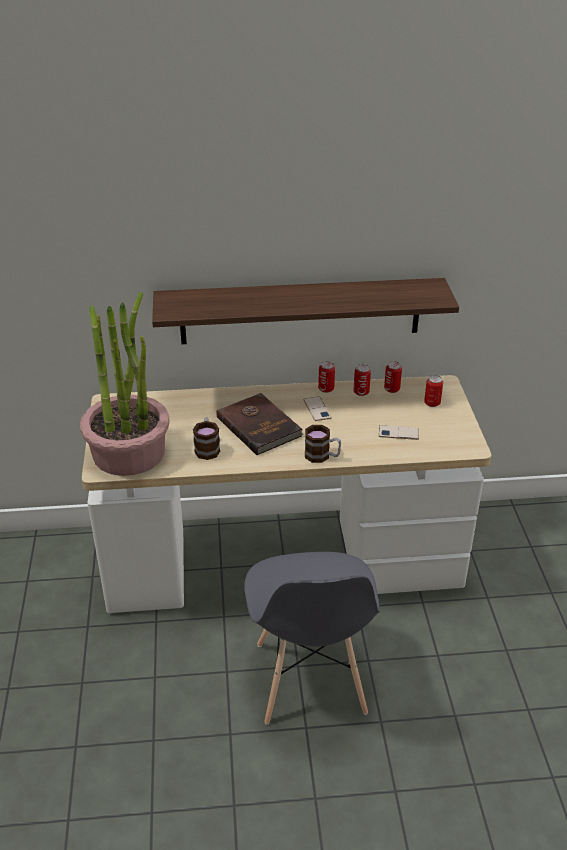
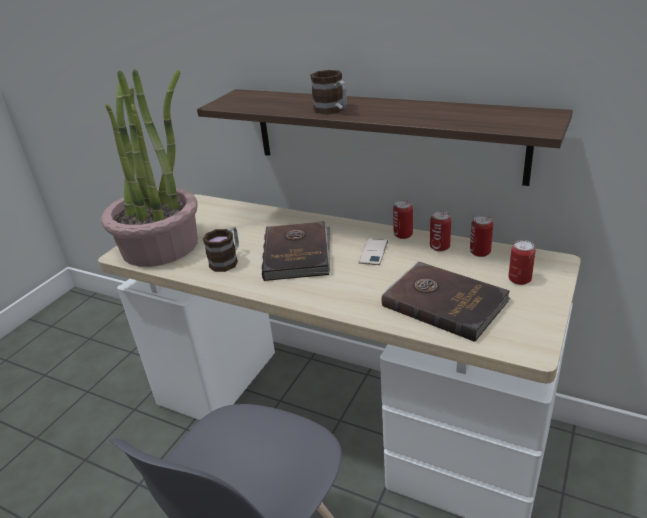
camera: 35 degrees right, 5 degrees down
mug [305,425,341,463] -> mug moved to [310,70,347,115]
phone [379,425,419,440] -> brown book [382,262,511,342]

